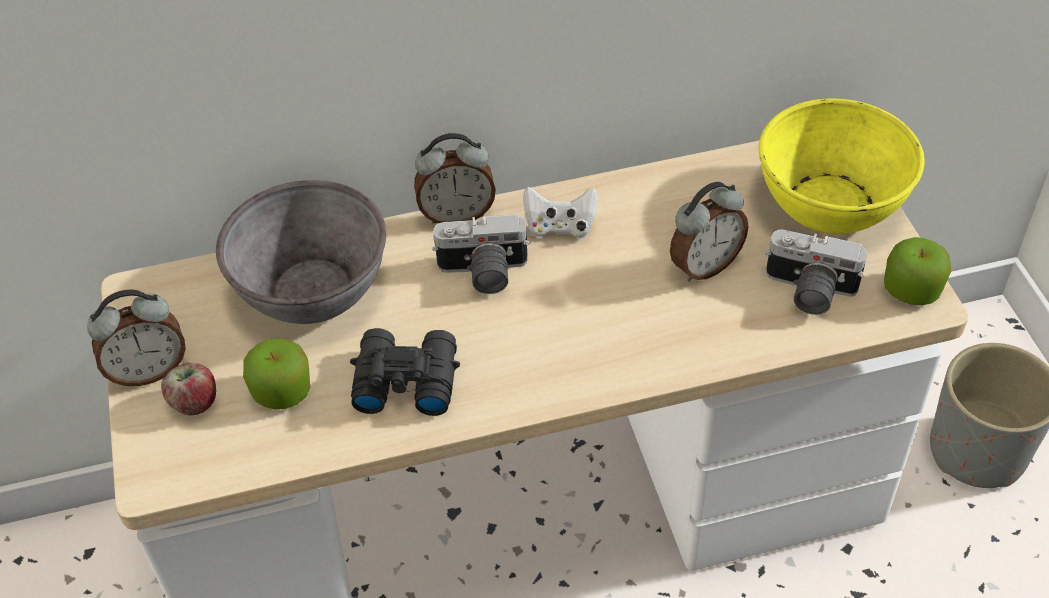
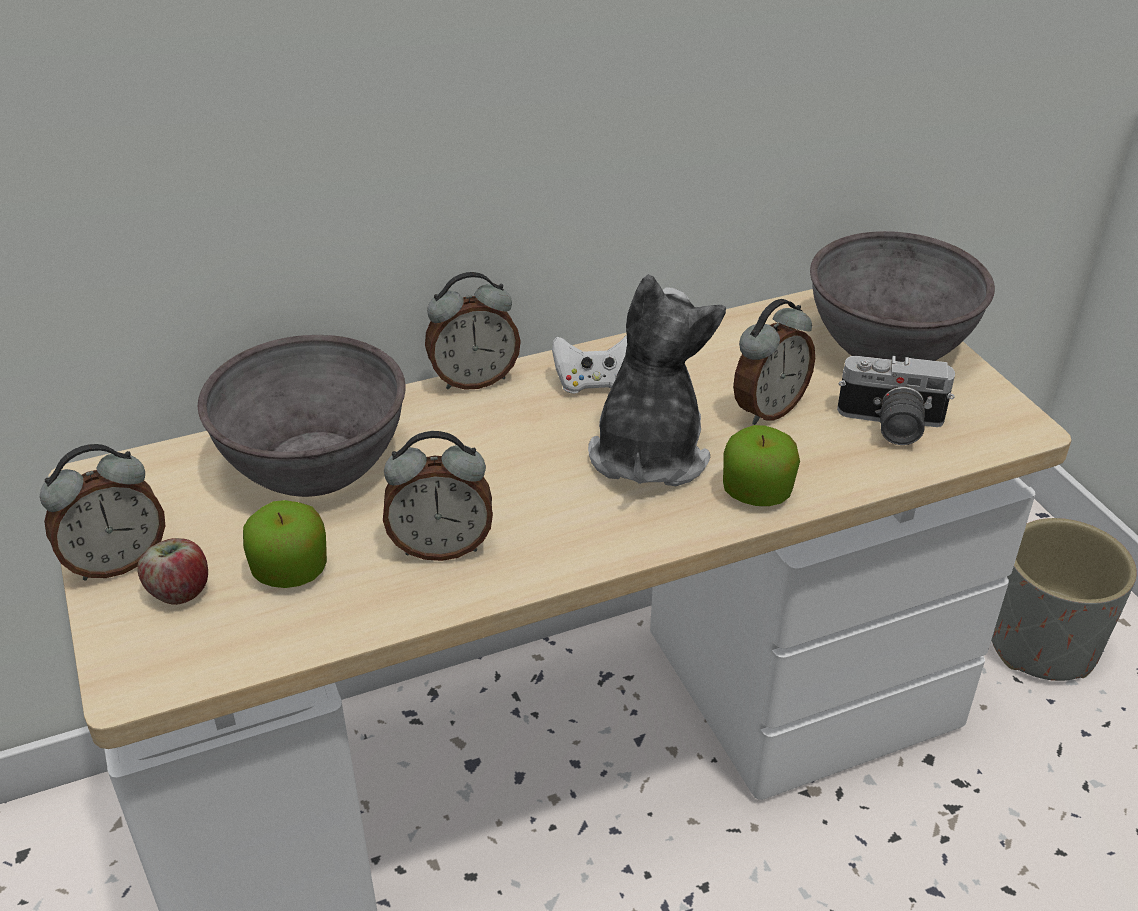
camera: 10 degrees left, 10 degrees down
black binoculars [350,328,460,416] -> alarm clock [383,431,493,561]
camera [432,214,529,294] -> none
yellow bowl [759,99,924,234] -> grey bowl [810,231,995,362]
apple [884,237,951,305] -> apple moved to [723,425,800,506]
none -> plush toy [588,274,726,486]

